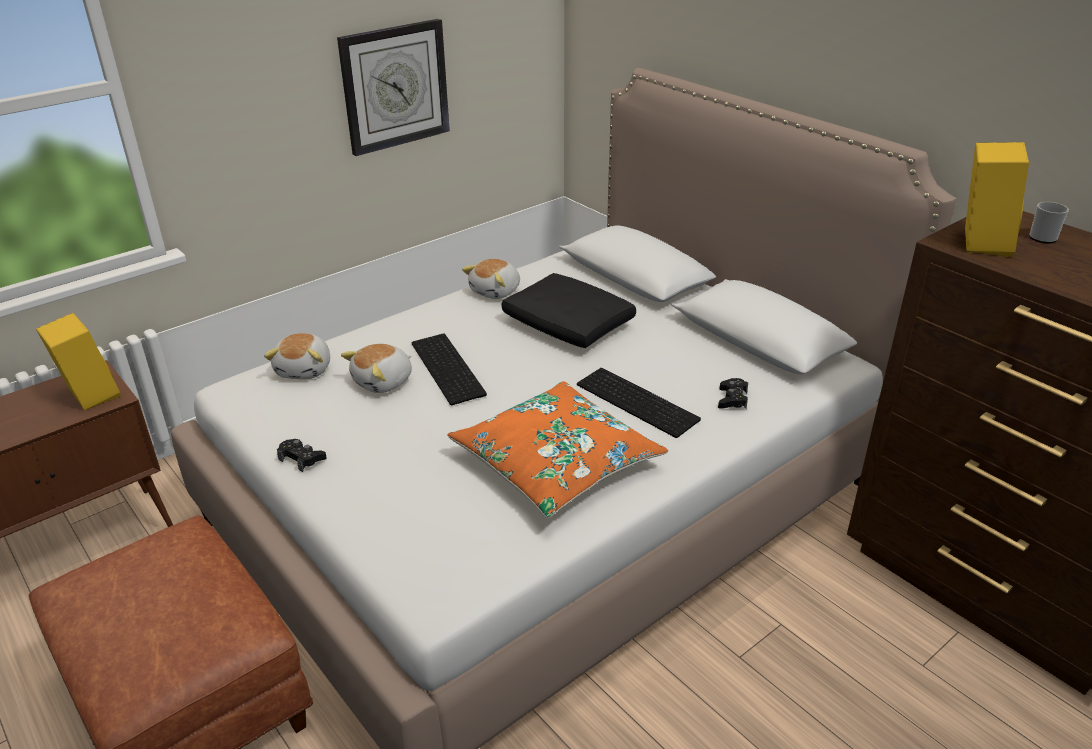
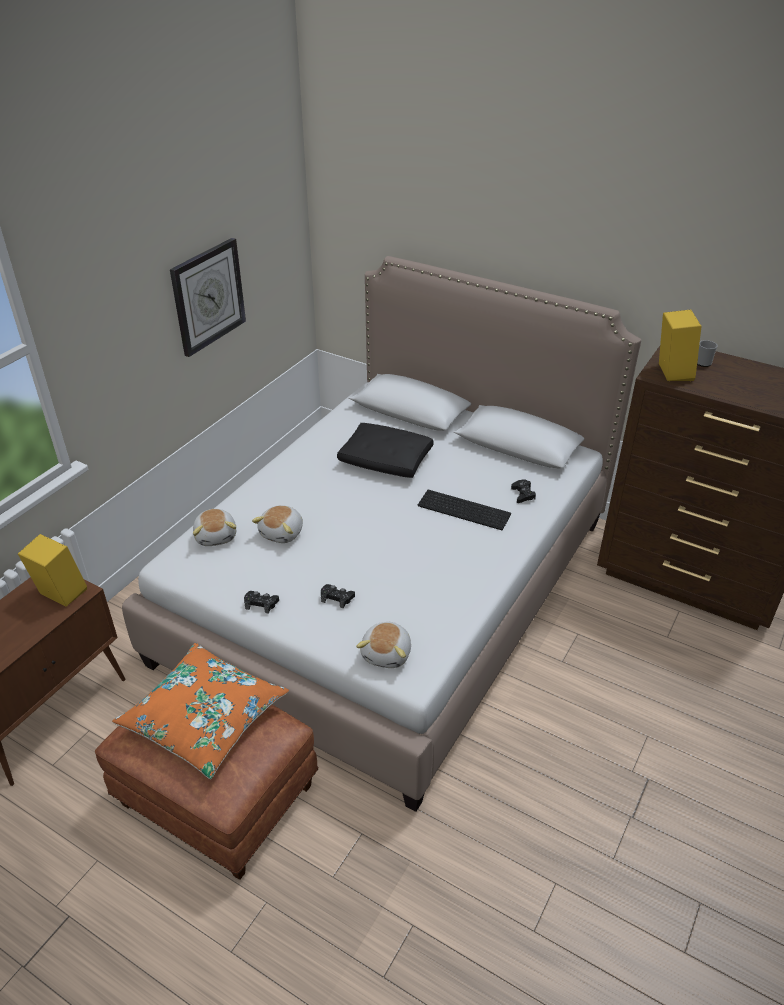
camera: 20 degrees left, 5 degrees up
keyboard [411,333,487,405] -> none
orange pillow [447,381,668,518] -> orange pillow moved to [112,643,289,779]
plush toy [462,259,520,299] -> plush toy moved to [356,622,411,668]
none -> black game controller [321,584,355,608]

